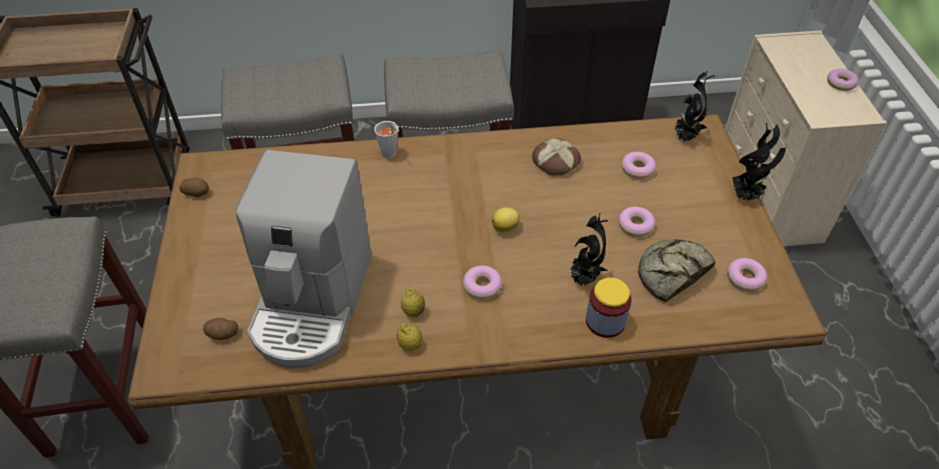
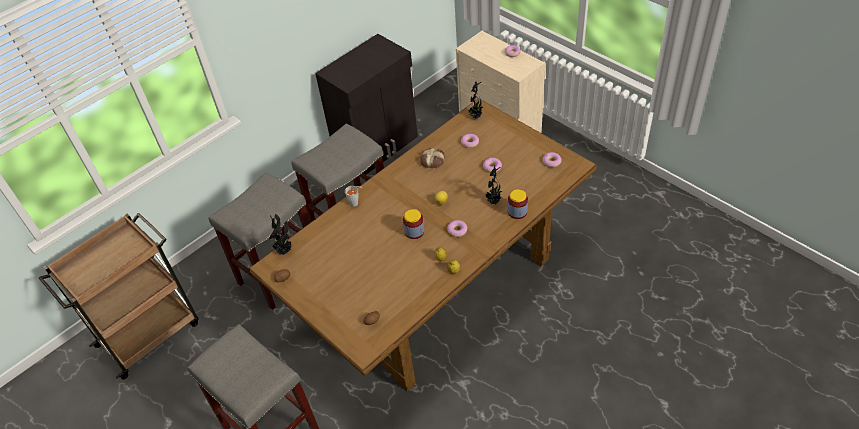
camera: 35 degrees left, 0 degrees up
coffee machine [235,150,372,368] -> none
bread [638,239,716,302] -> none
potted plant [732,123,786,200] -> potted plant moved to [269,214,292,255]
none -> jar [403,209,424,239]

